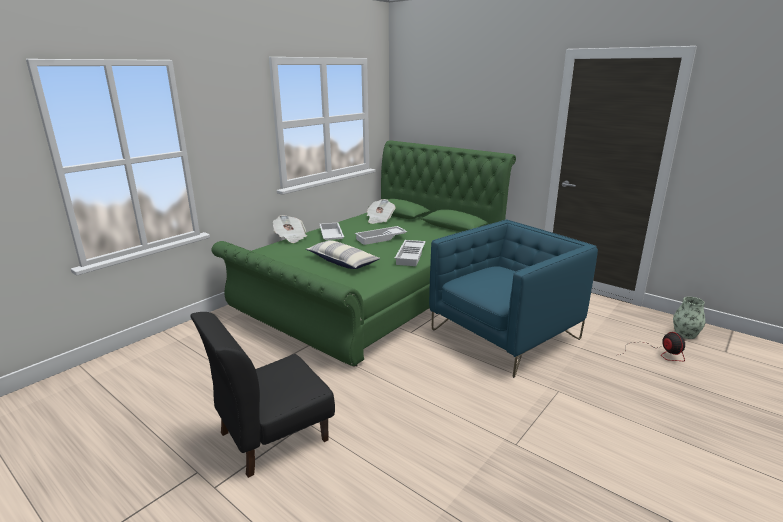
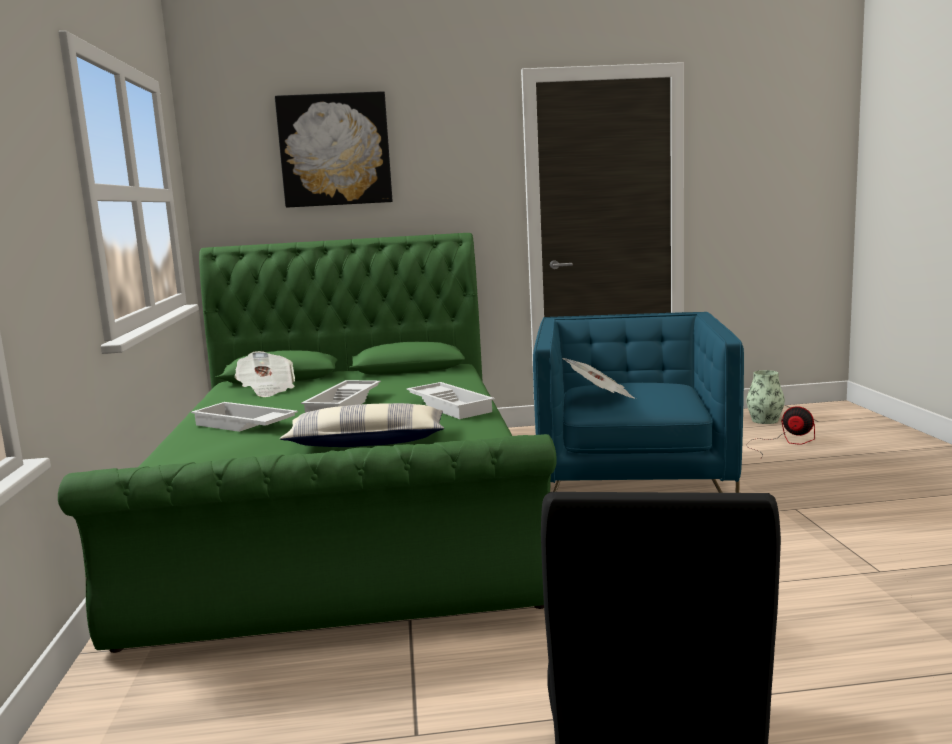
camera: 45 degrees left, 10 degrees down
newspaper [273,215,307,243] -> newspaper moved to [563,358,636,399]
none -> picture [275,91,393,208]

